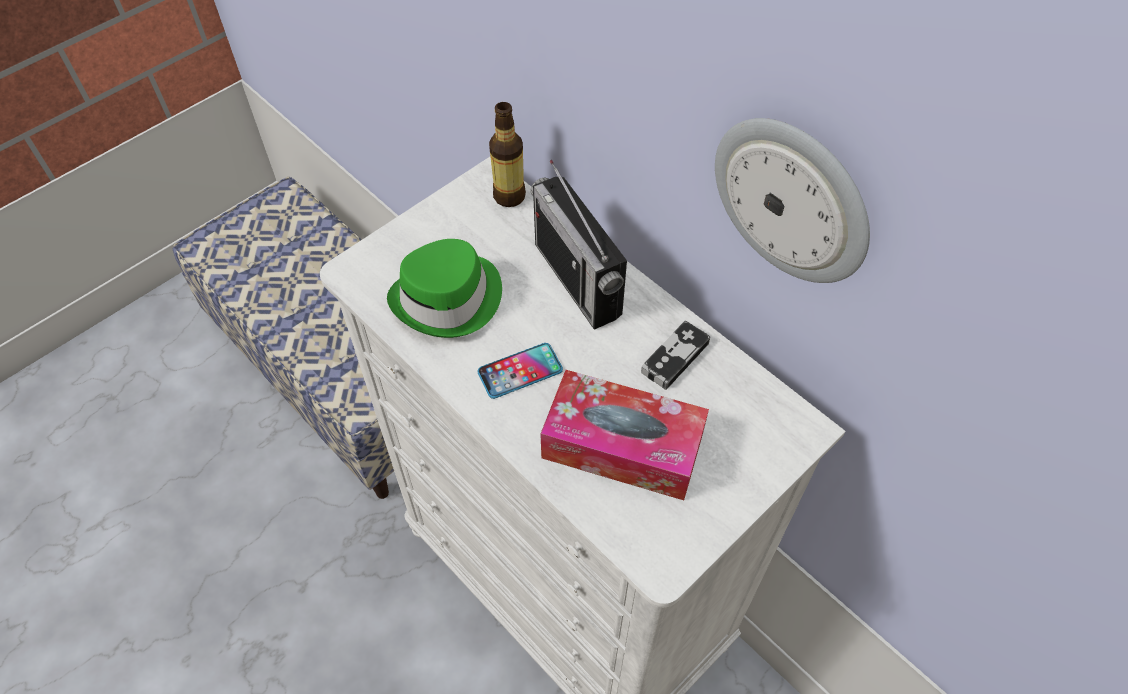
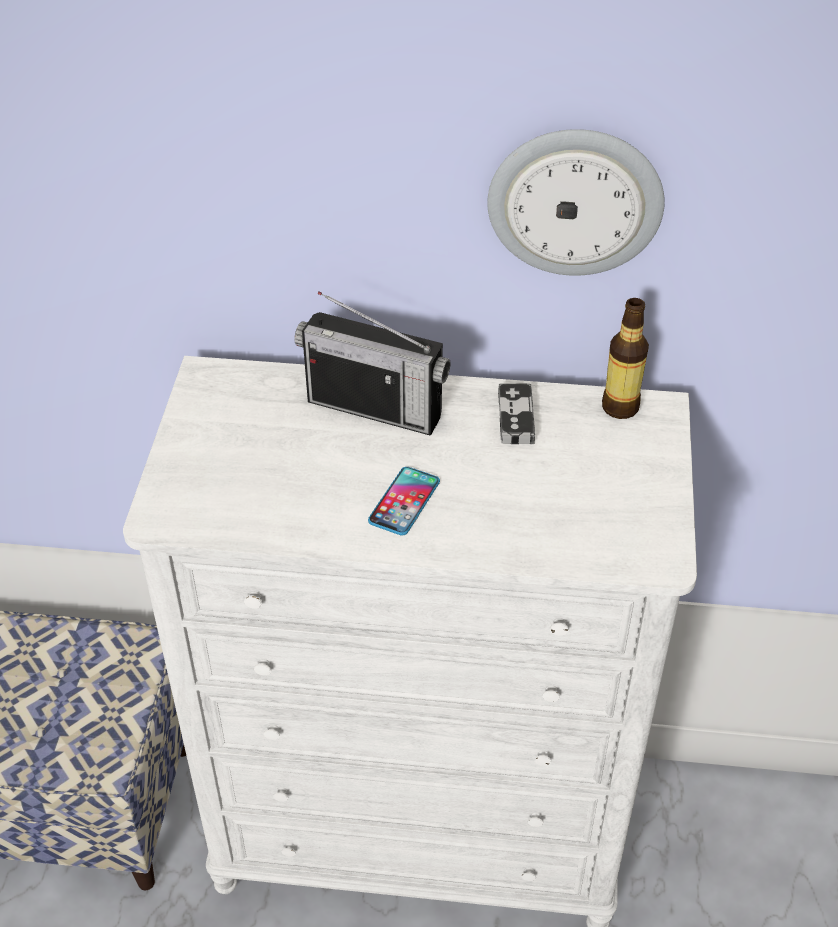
camera: 40 degrees left, 10 degrees down
green hat [387,239,502,338] -> none
bottle [489,102,526,207] -> bottle moved to [602,298,649,419]
tissue box [540,370,709,500] -> none

